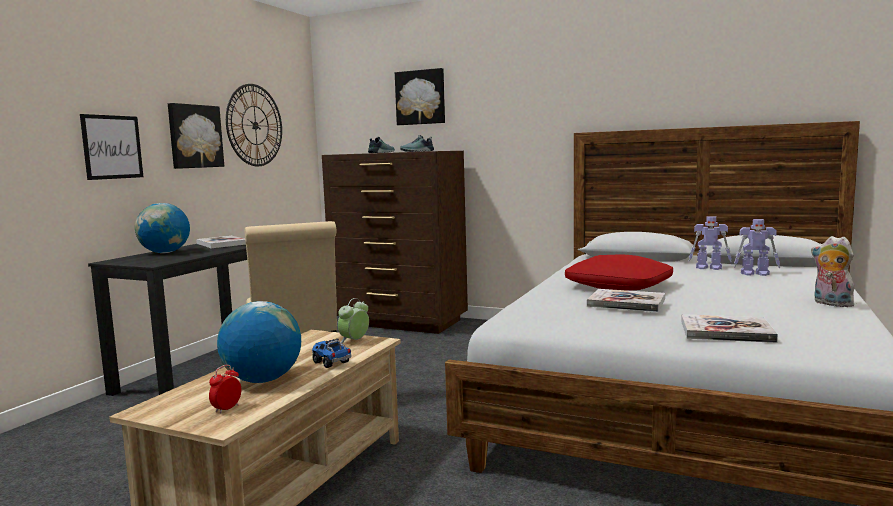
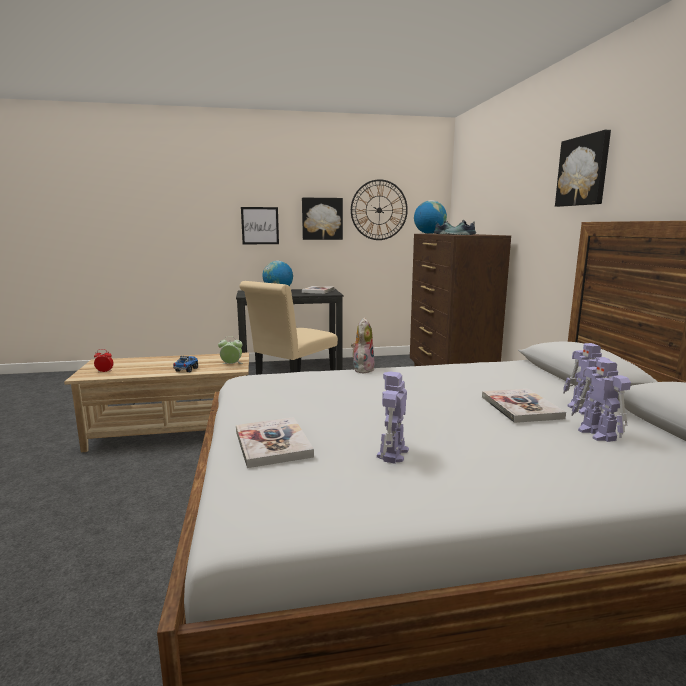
camera: 55 degrees right, 5 degrees up
globe [217,301,301,383] -> globe moved to [414,200,447,234]
picture [395,68,445,125] -> picture moved to [555,130,611,207]
red pillow [565,254,673,291] -> none
book [587,289,665,312] -> book moved to [482,389,566,423]
plush toy [811,236,854,307] -> plush toy moved to [351,318,374,373]
none -> toy robot [377,372,409,464]

